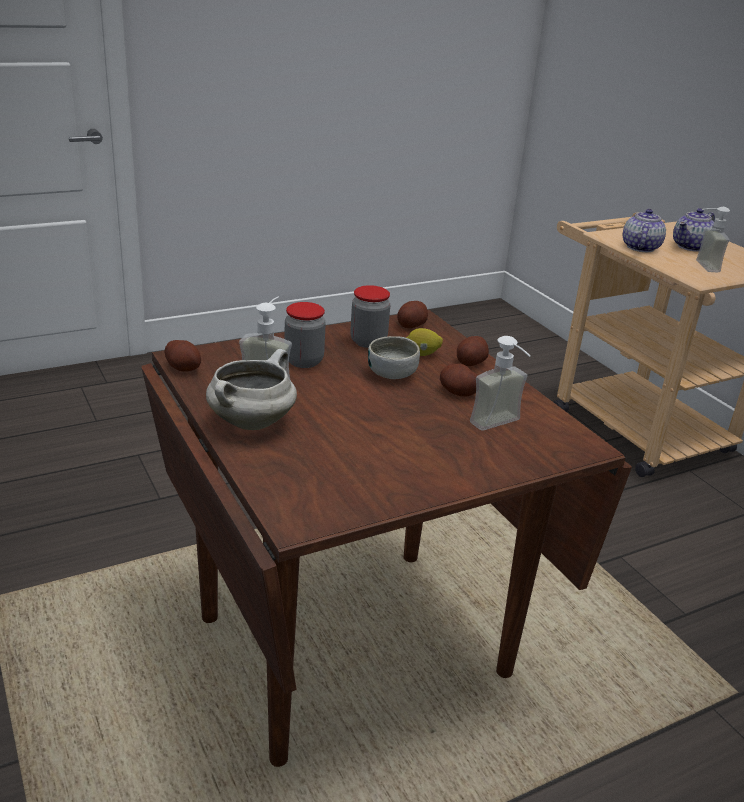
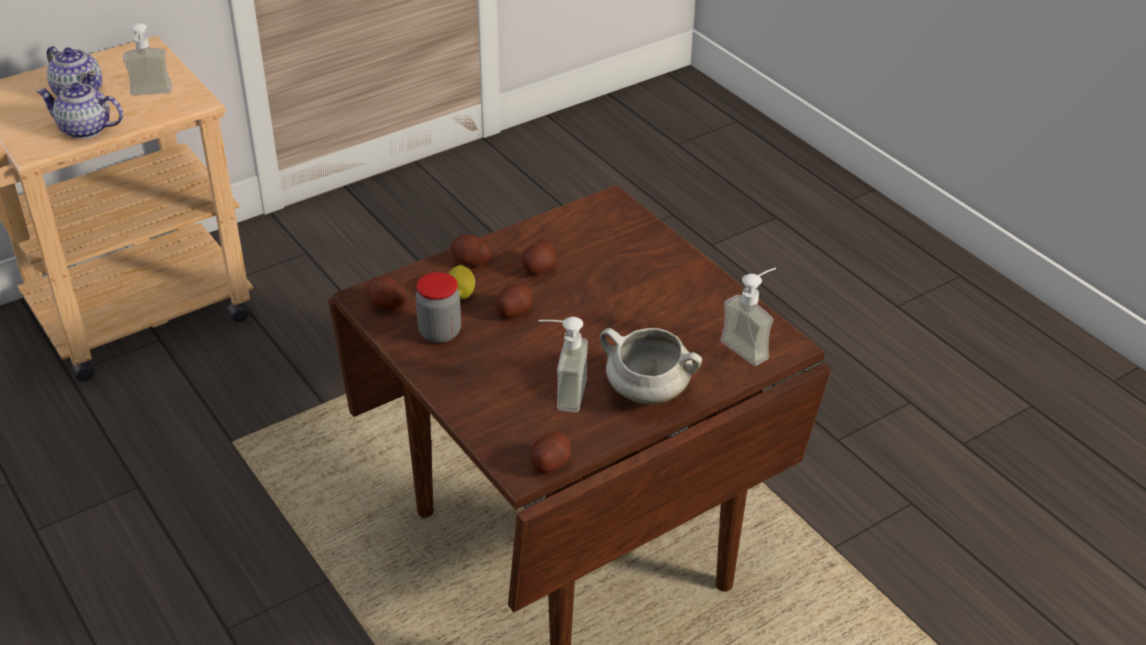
camera: 95 degrees left, 10 degrees up
jar [284,302,326,368] -> none
bowl [368,336,420,379] -> potato [496,284,533,318]
soap dispenser [470,336,531,431] -> soap dispenser moved to [720,268,776,366]

